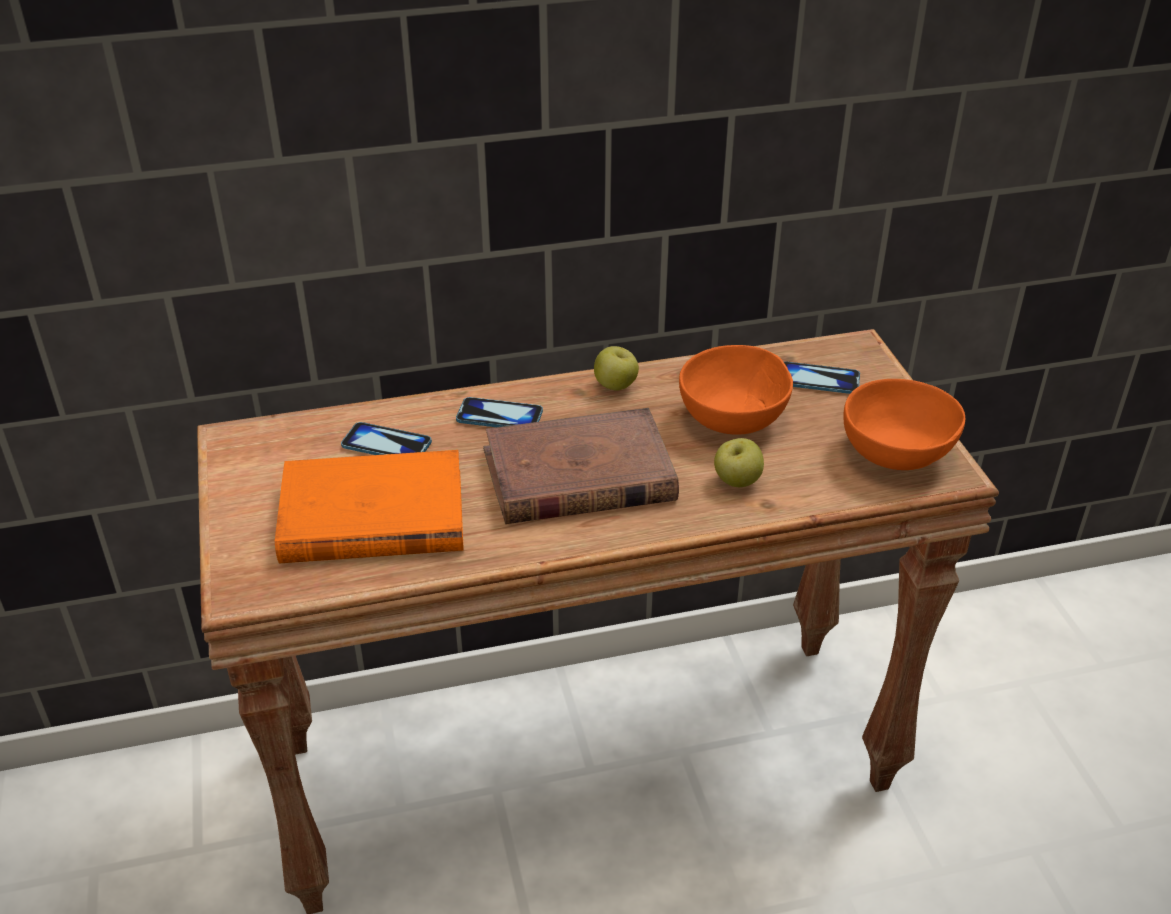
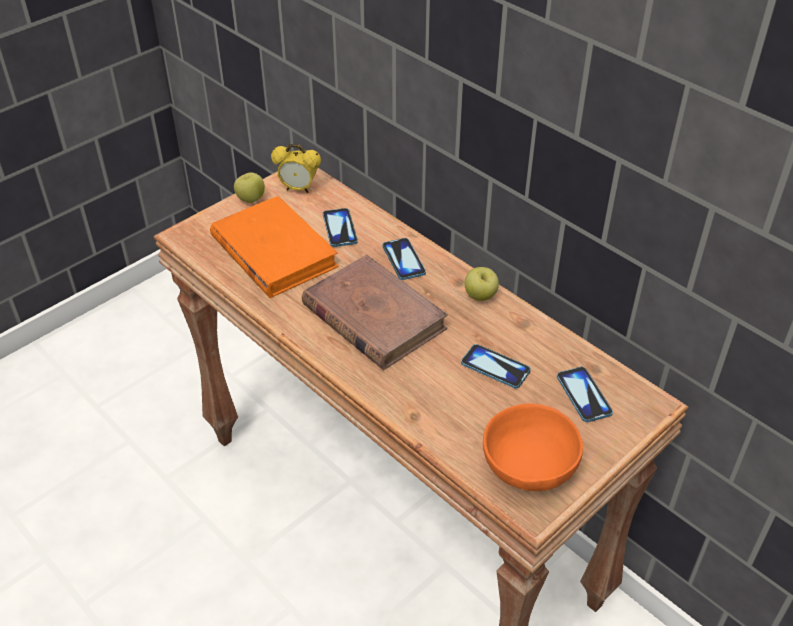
camera: 60 degrees right, 5 degrees up
orange bowl [679,345,793,434] -> phone [461,344,531,388]
apple [714,438,764,487] -> apple moved to [234,172,265,203]
none -> alarm clock [271,144,321,193]

